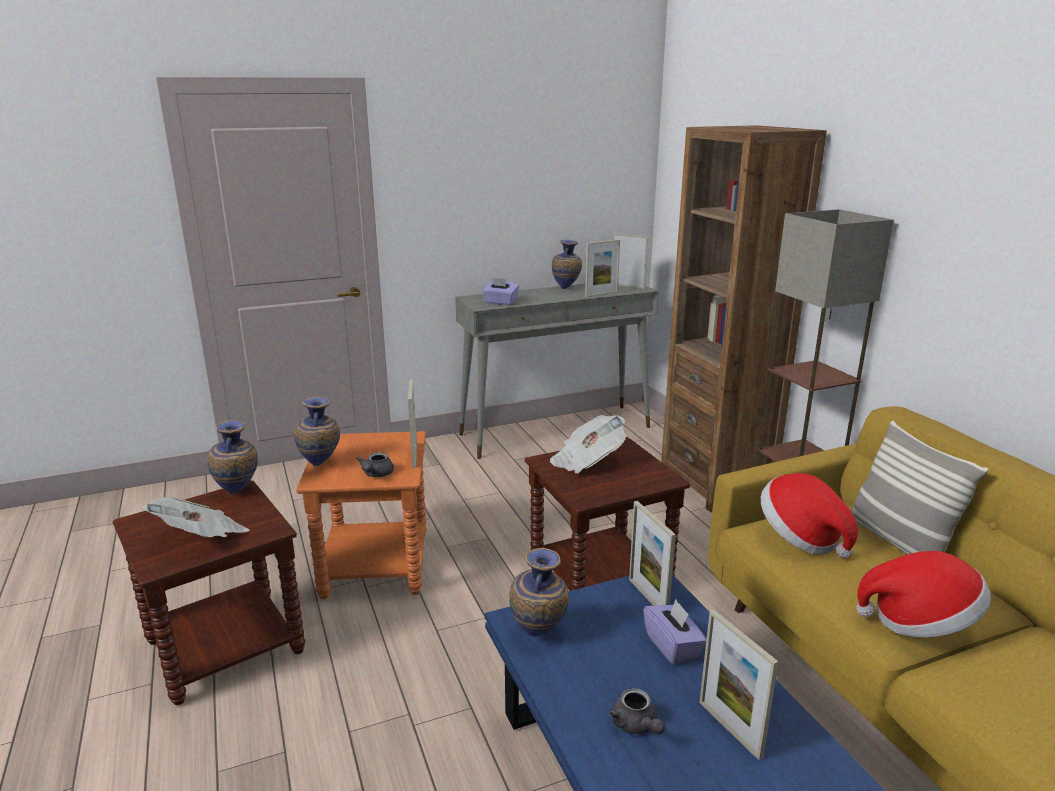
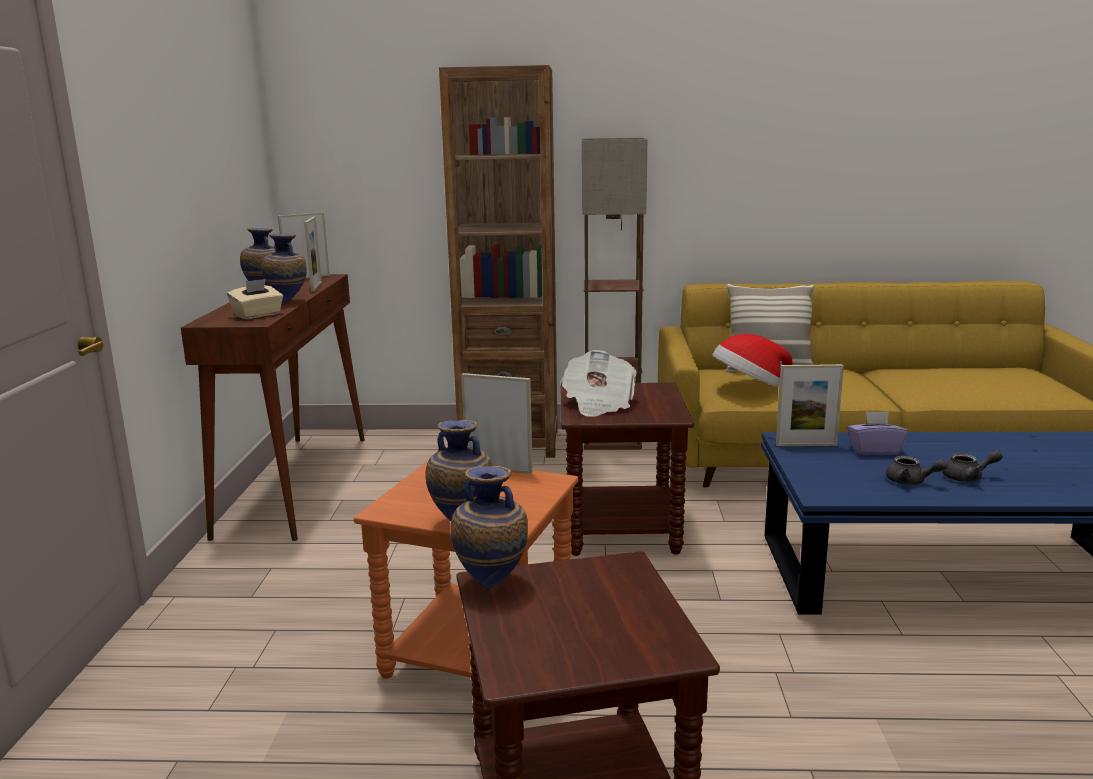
camera: 65 degrees left, 5 degrees down
newspaper [141,497,250,538] -> none
grey teapot [356,452,394,477] -> grey teapot moved to [886,456,947,485]
grey console table [455,284,659,459] -> brown console table [181,274,365,541]
purple tissue box [482,278,519,305] -> beige tissue box [227,279,283,319]
vase [509,548,569,637] -> vase moved to [261,234,307,303]
picture frame [699,610,779,760] -> none
hat [856,551,991,638] -> none

